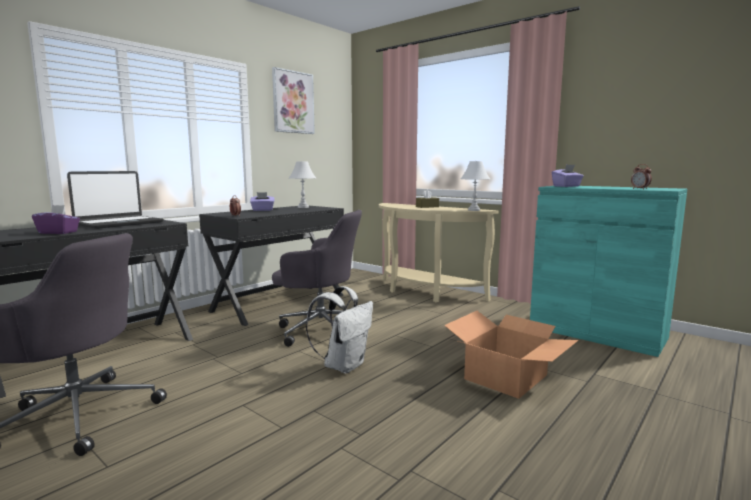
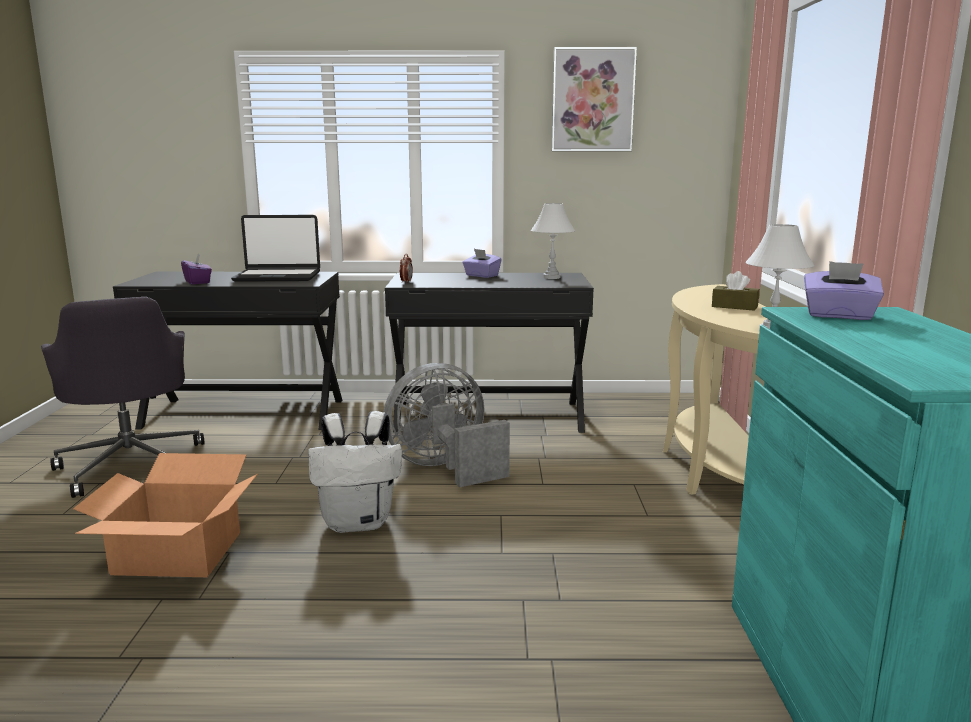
camera: 50 degrees right, 5 degrees up
grey office chair [272,210,362,347] -> grey fan [384,363,510,487]
cardboard box [444,311,578,399] -> cardboard box moved to [73,453,258,577]
alarm clock [631,164,652,190] -> none

